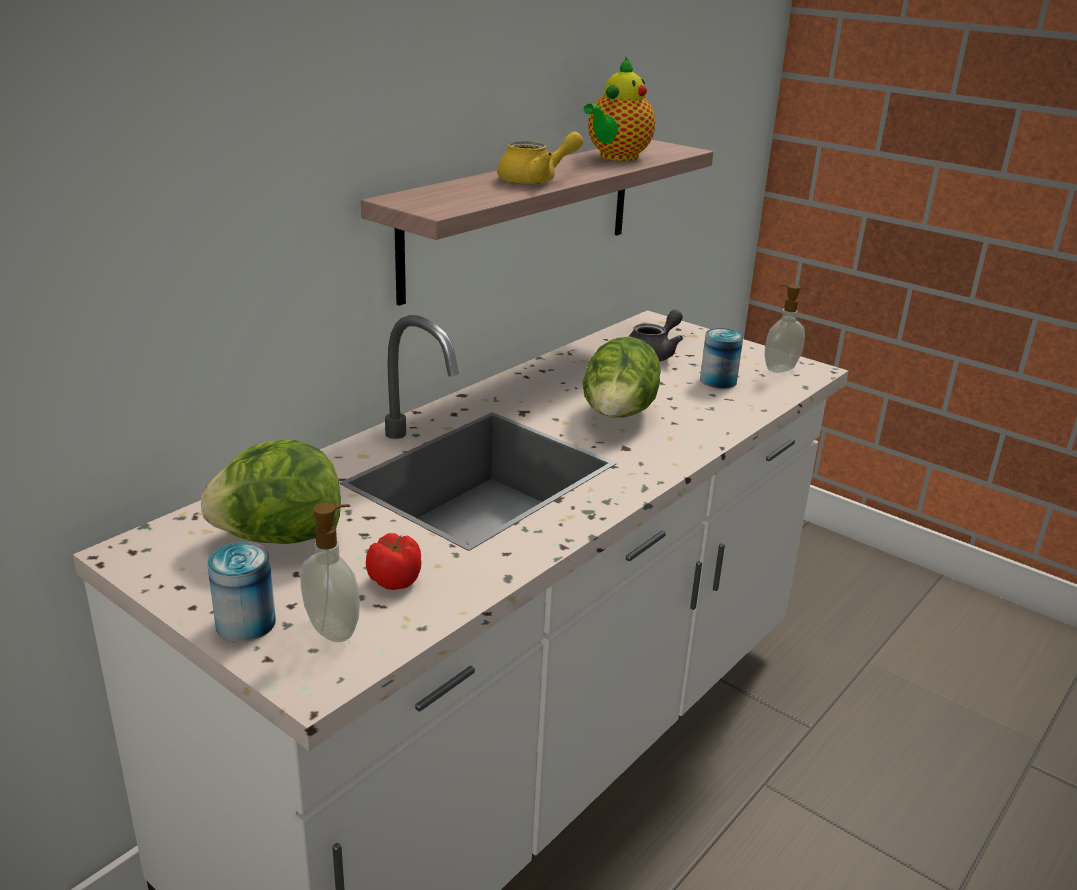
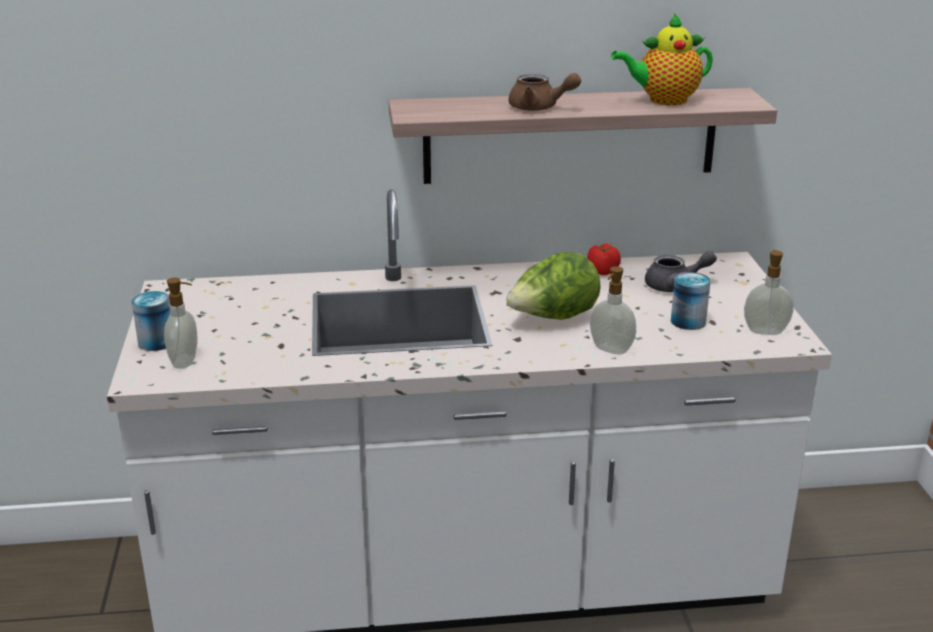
camera: 45 degrees right, 0 degrees up
lettuce [201,440,341,544] -> none
tomato [366,533,421,590] -> tomato moved to [587,243,621,275]
yellow teapot [497,132,583,185] -> brown teapot [508,73,581,111]
none -> soap dispenser [590,266,636,354]

